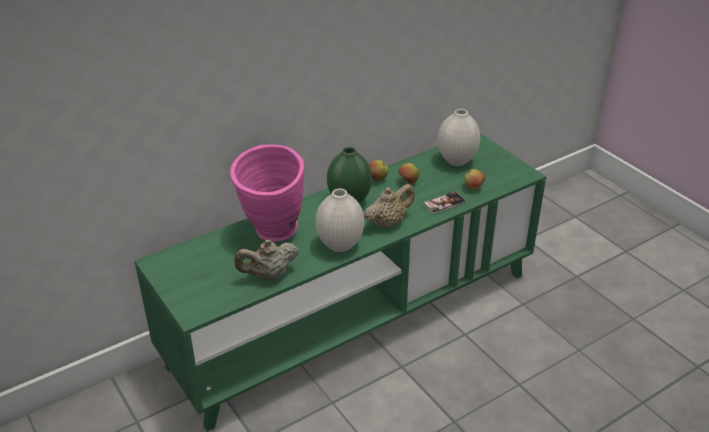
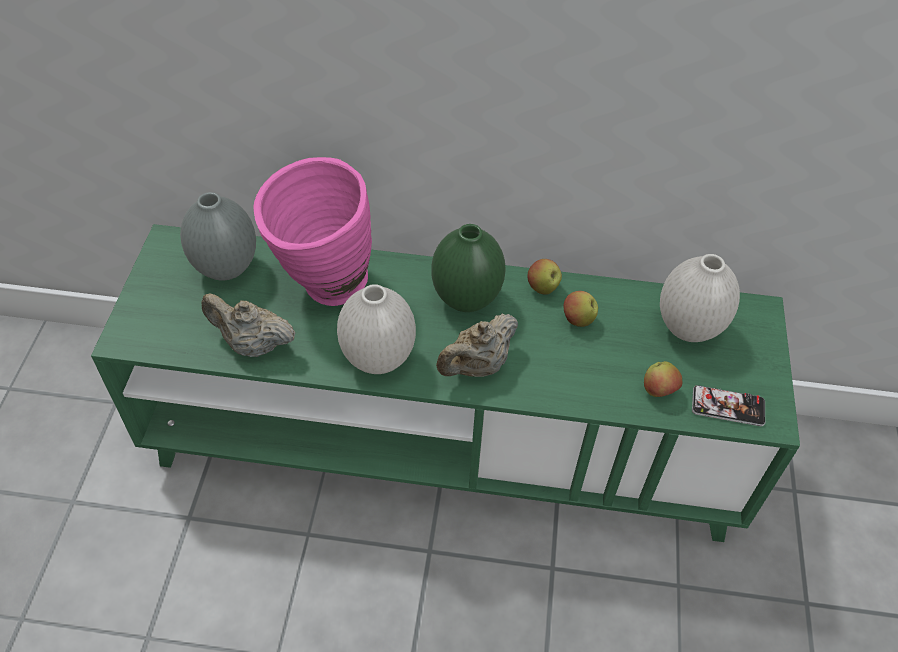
camera: 40 degrees right, 15 degrees up
beige teapot [364,184,415,228] -> beige teapot turned 135 degrees clockwise [436,314,518,377]
phone [423,192,466,214] -> phone moved to [692,385,765,426]
none -> grey vase [180,192,256,281]

